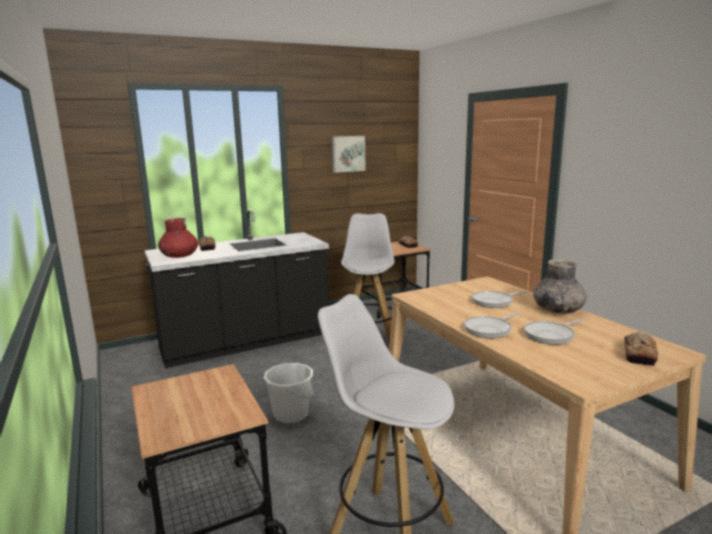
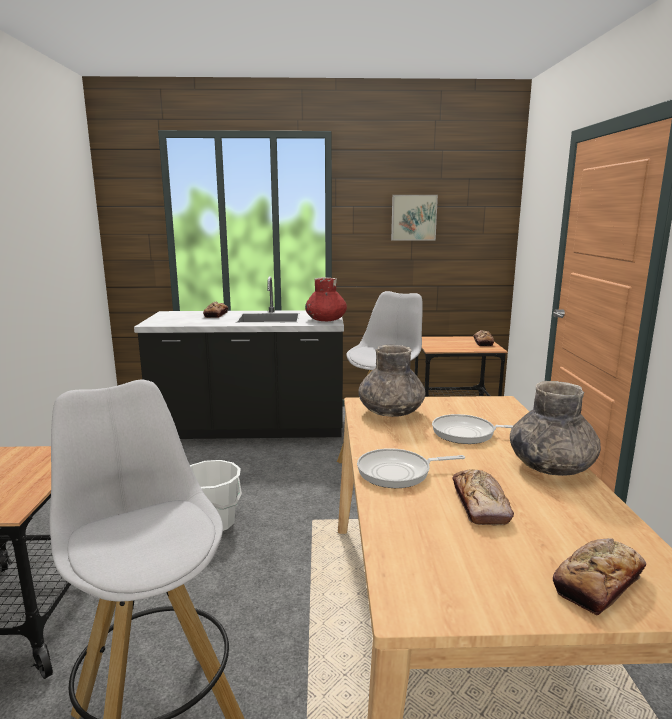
camera: 25 degrees right, 0 degrees up
red vase [158,217,198,258] -> red vase moved to [305,277,347,321]
frying pan [524,319,584,345] -> bread [453,469,514,525]
none -> grey vase [358,345,426,417]

